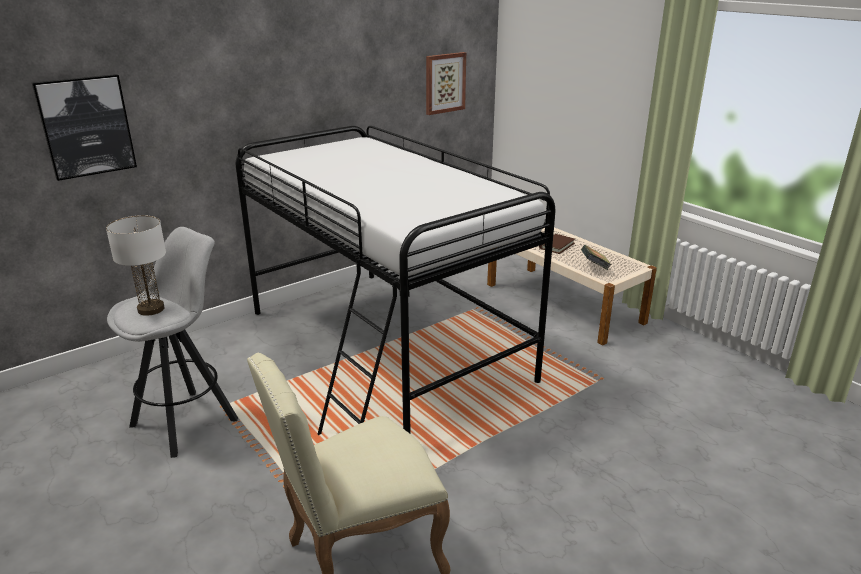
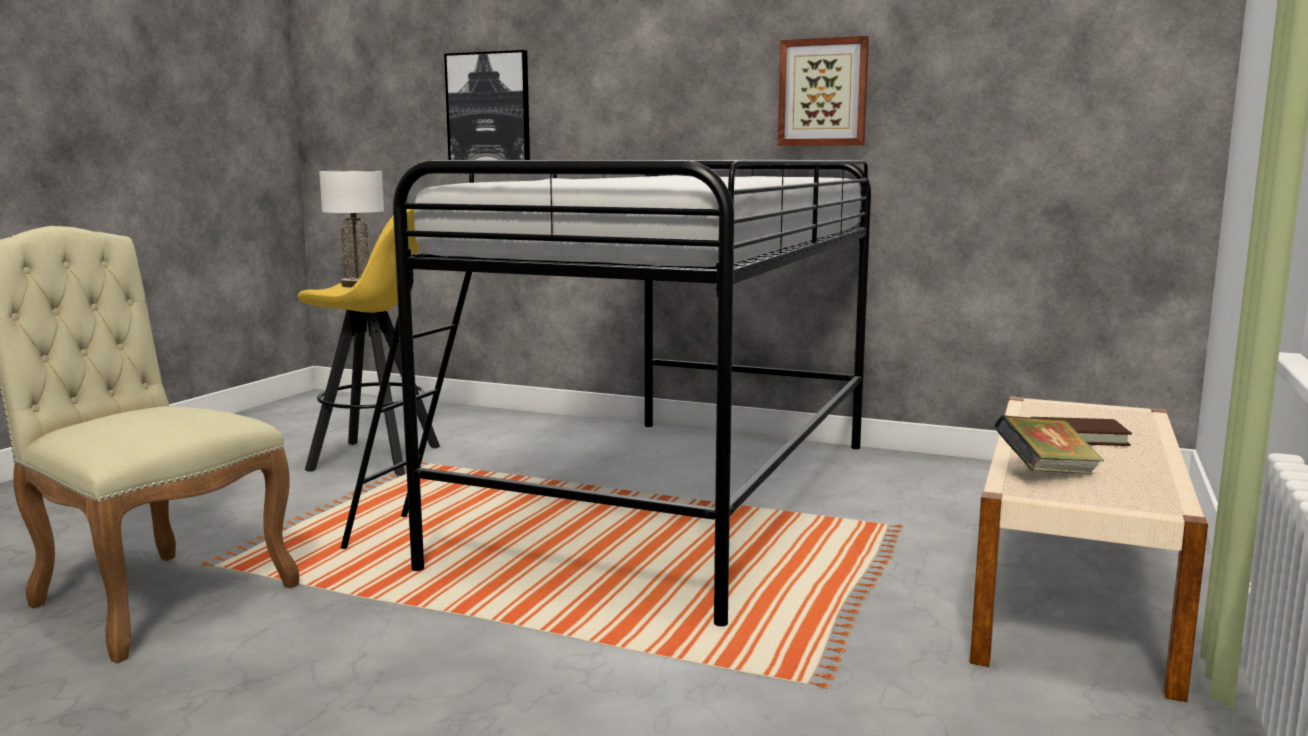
camera: 60 degrees right, 15 degrees down
grey stool [107,227,238,458] -> yellow stool [298,209,440,476]
picture [426,52,466,115] -> picture moved to [778,36,869,146]

